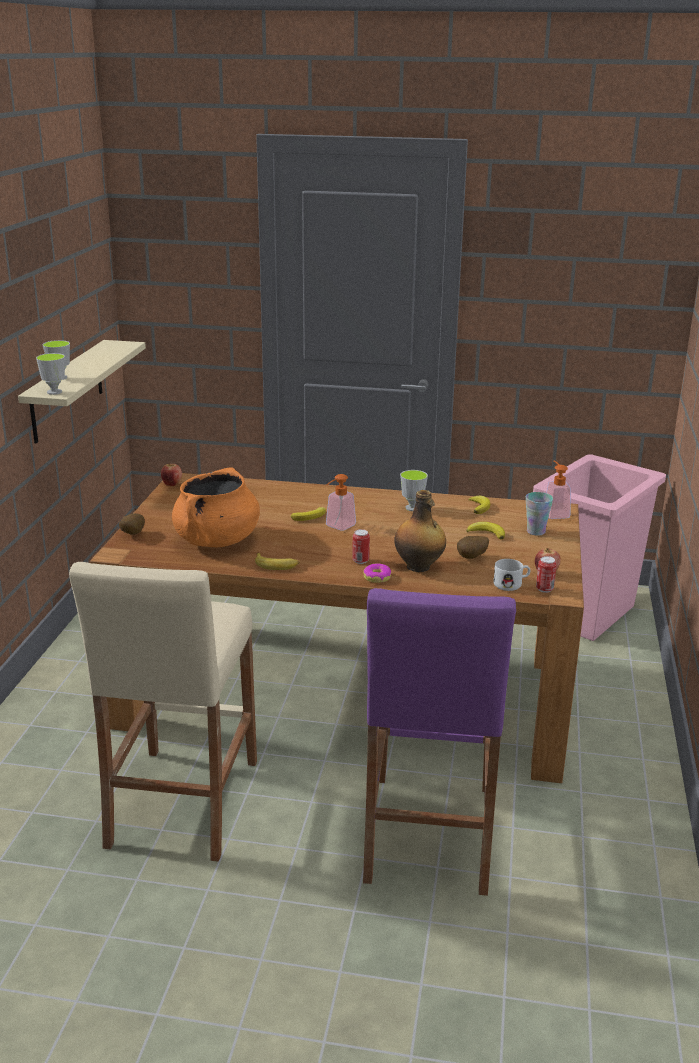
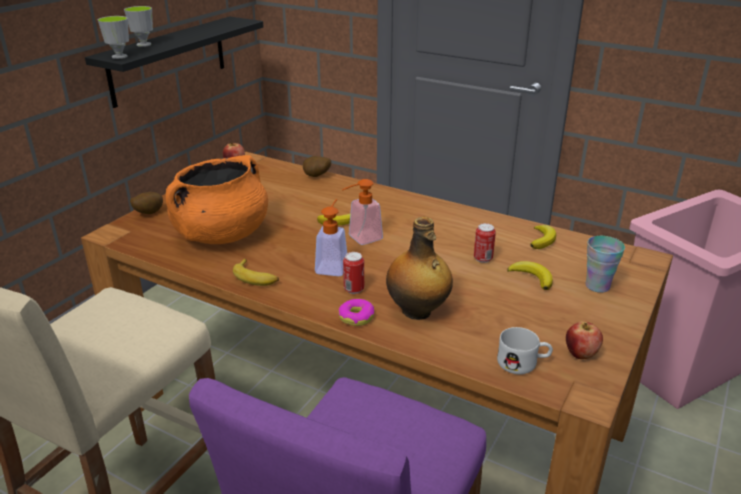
camera: 20 degrees right, 5 degrees up
beige shelf [18,340,146,444] -> black shelf [85,17,263,108]
cup [400,470,428,511] -> none
potato [457,536,489,559] -> potato moved to [303,156,331,177]
can [536,556,557,593] -> can moved to [474,223,496,263]
soap dispenser [546,460,571,519] -> soap dispenser moved to [315,199,347,276]

